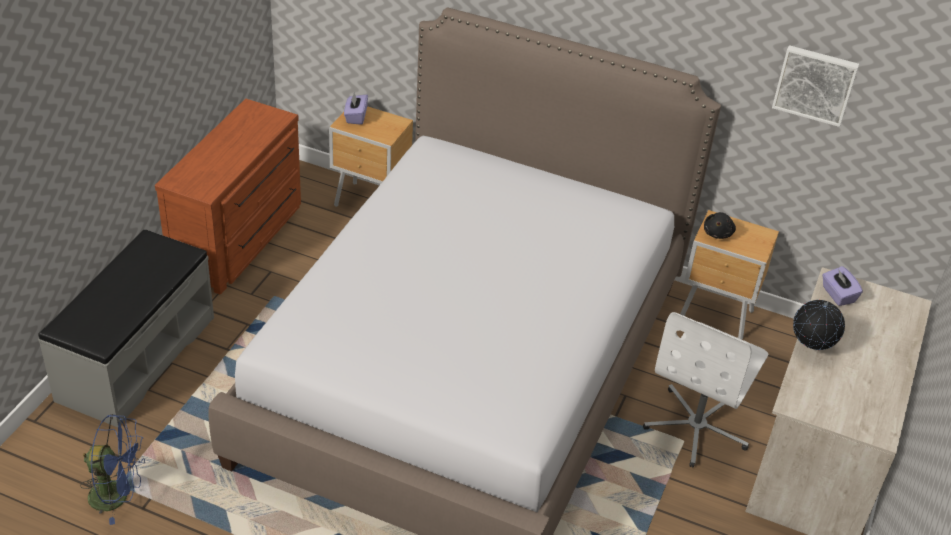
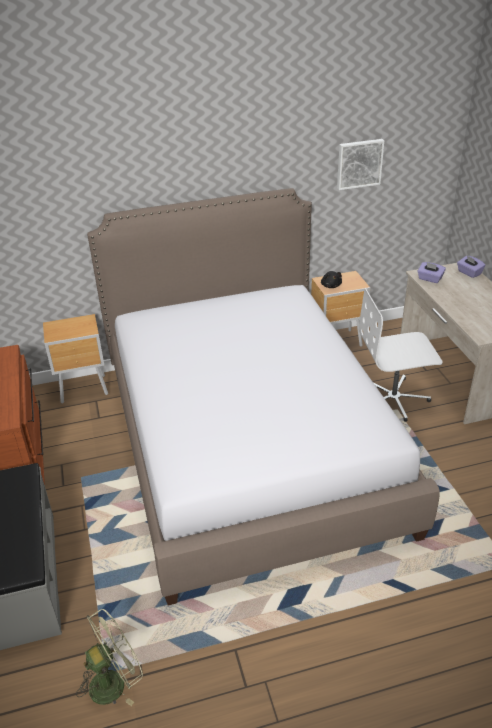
camera: 35 degrees left, 5 degrees down
blue fan [80,414,145,525] -> green fan [76,609,143,706]
purple tissue box [344,92,368,125] -> purple tissue box moved to [457,255,485,278]
white office chair [643,312,768,467] -> white office chair turned 90 degrees clockwise [359,288,443,422]
globe [793,299,845,350] -> none

